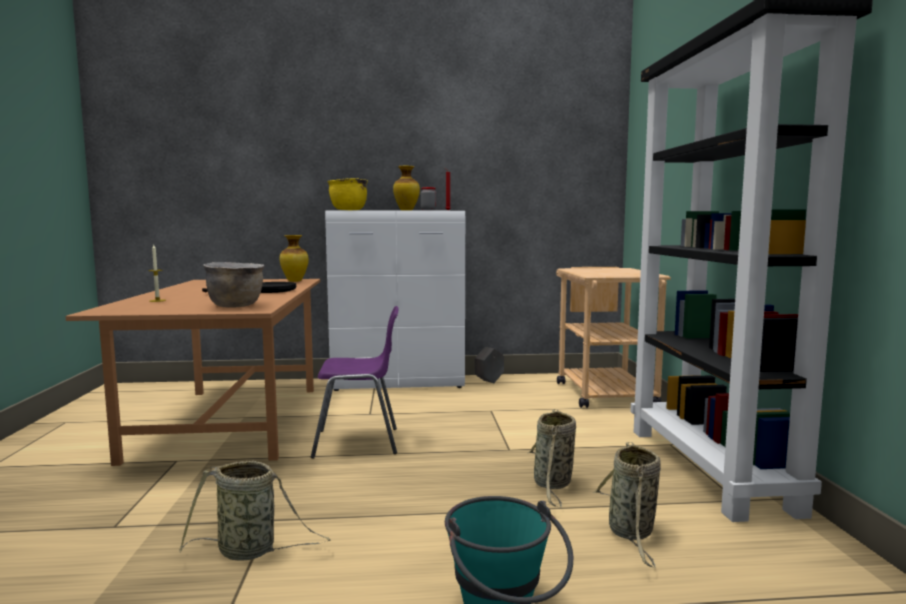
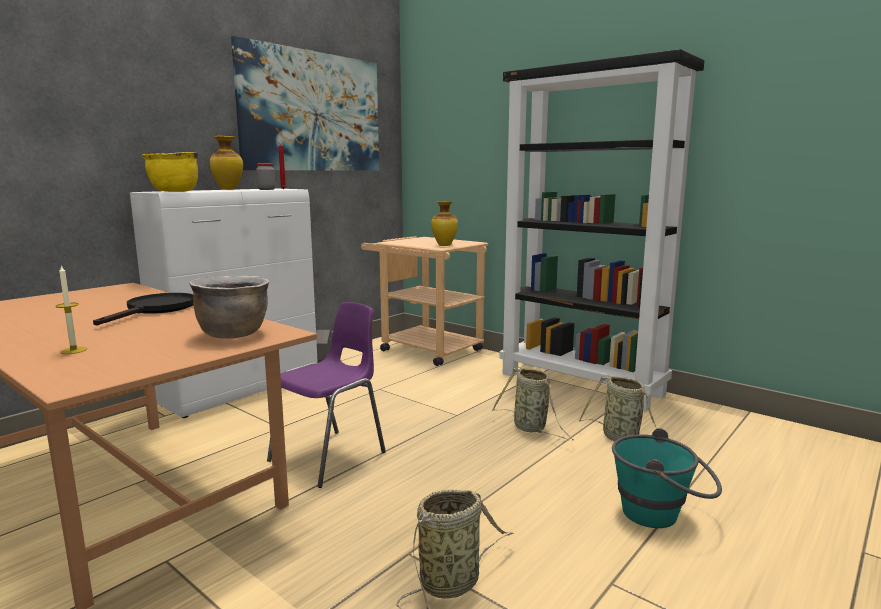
camera: 45 degrees left, 5 degrees up
vase [280,235,309,282] -> vase moved to [431,201,458,246]
none -> picture [231,36,379,171]

